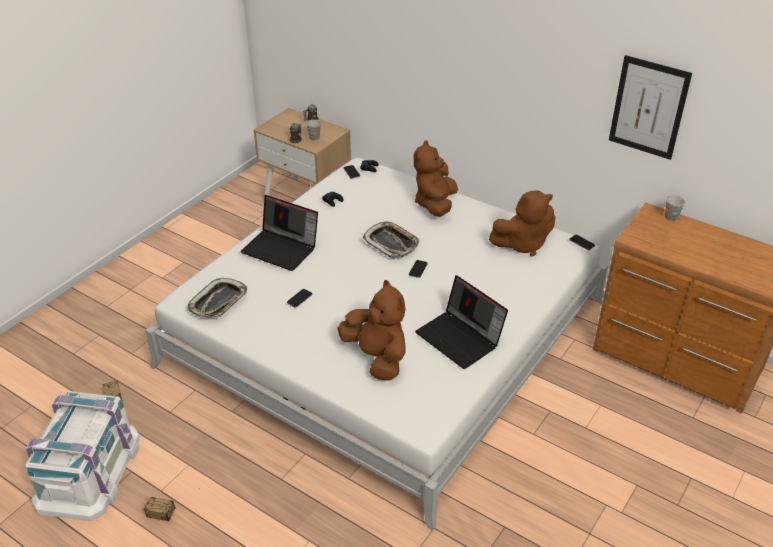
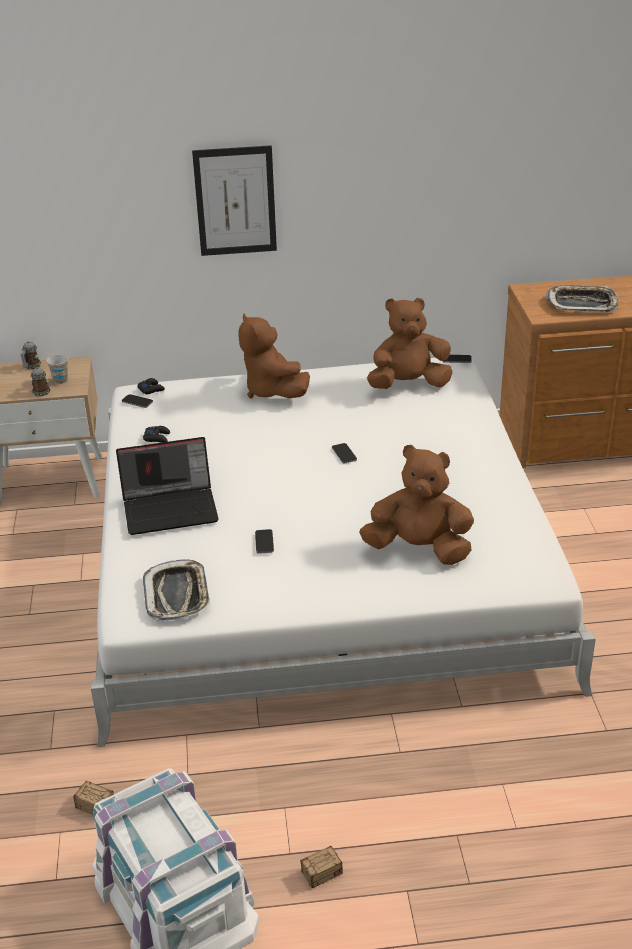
camera: 40 degrees left, 5 degrees down
tray [362,222,420,259] -> tray moved to [546,285,618,312]
laptop [415,275,508,369] -> none
brown plush toy [489,191,556,256] -> brown plush toy turned 135 degrees counterclockwise [367,298,453,389]
picture [609,55,692,160] -> picture moved to [192,145,277,256]
cup [665,195,685,221] -> none

